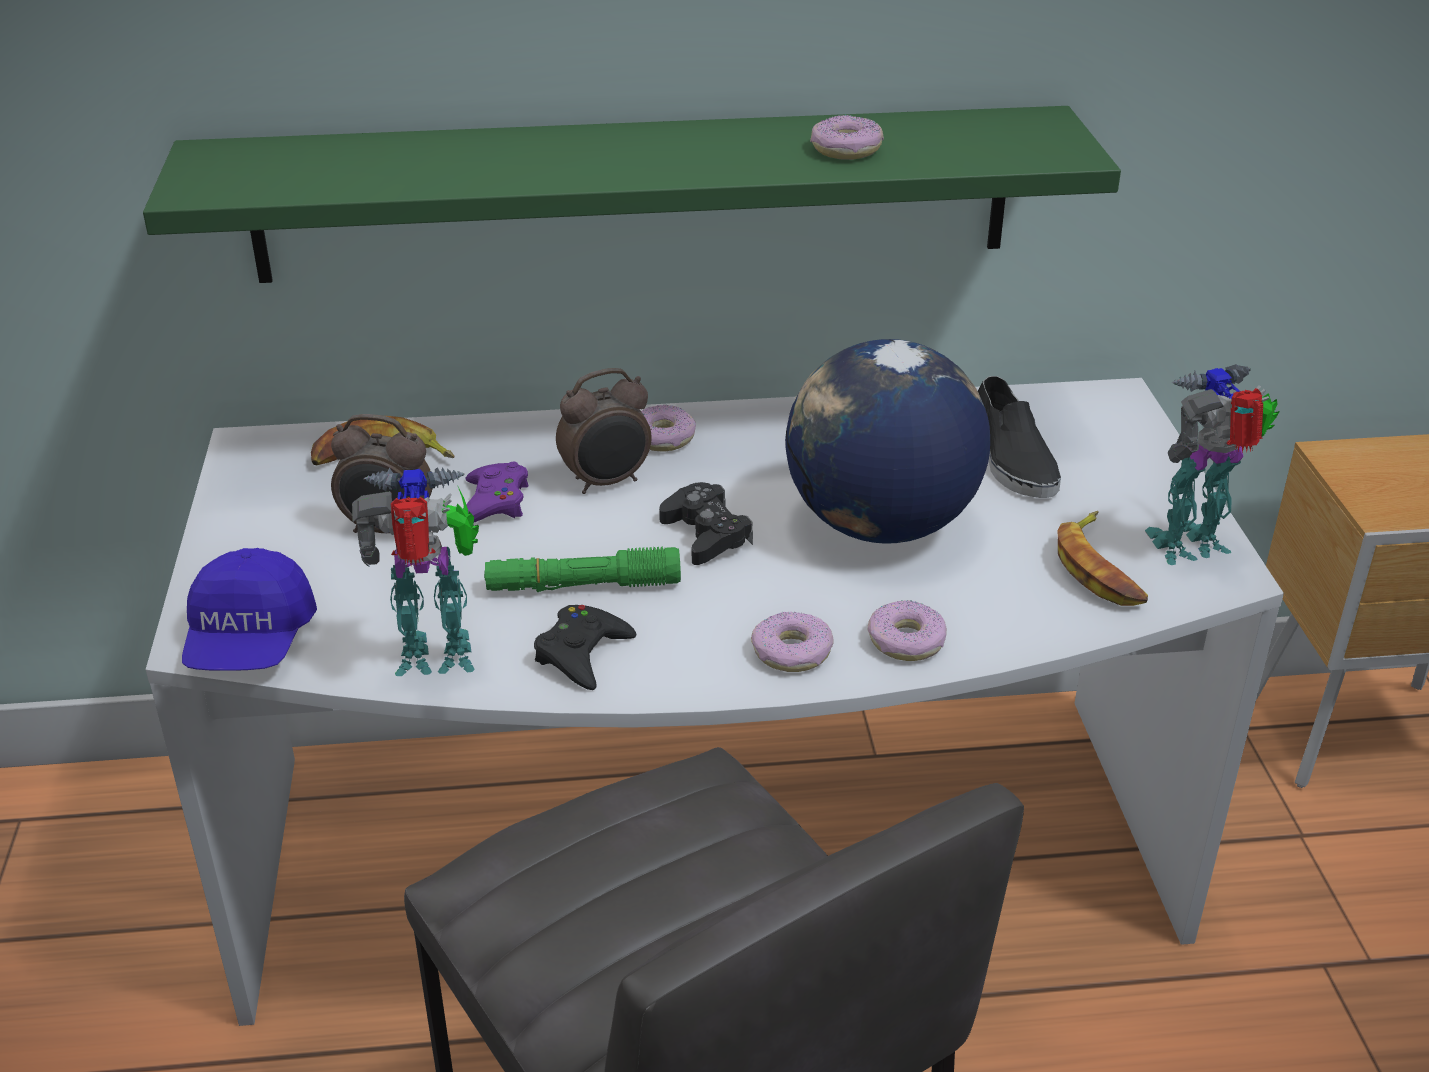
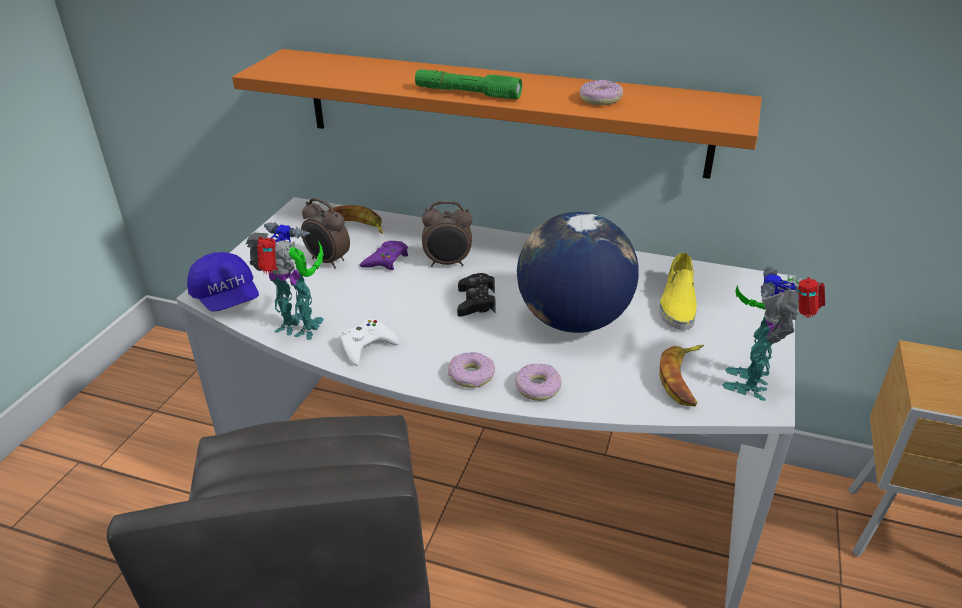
camera: 25 degrees right, 0 degrees up
green shelf [143,106,1121,283] -> orange shelf [232,49,762,179]
blue cap [182,548,317,671] -> blue cap turned 60 degrees counterclockwise [187,252,259,312]
green flashlight [484,547,681,592] -> green flashlight moved to [415,69,522,99]
black game controller [534,605,636,690] -> white game controller [339,319,400,366]
donut [641,405,696,452] -> none
black shoe [978,376,1061,498] -> yellow shoe [659,253,697,330]
toy robot [1145,364,1279,565] -> toy robot turned 75 degrees counterclockwise [722,266,825,401]

